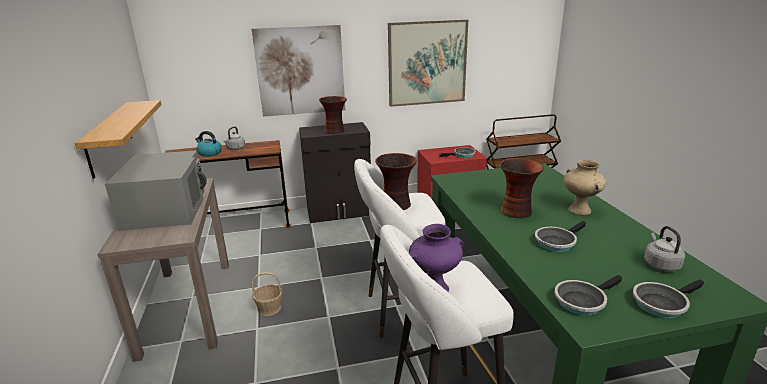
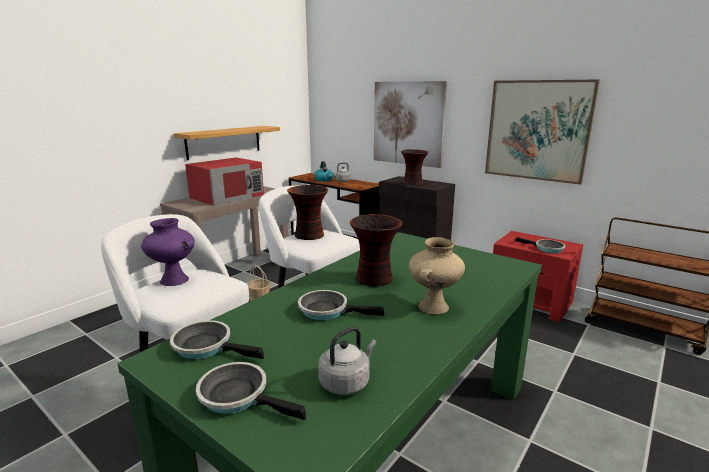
camera: 50 degrees right, 5 degrees down
grey microwave [105,150,207,231] -> red microwave [185,158,264,206]

